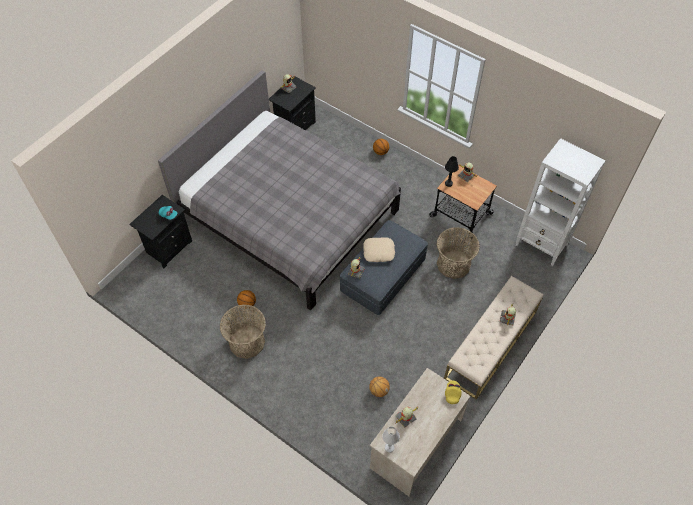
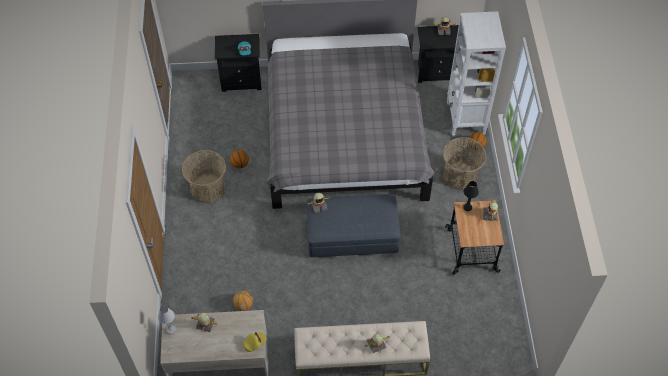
camera: 50 degrees right, 0 degrees up
beige pillow [363,237,395,262] -> none
basket [437,227,480,279] -> basket moved to [443,137,487,190]
white bookcase [515,138,605,266] -> white bookcase moved to [447,11,506,136]

